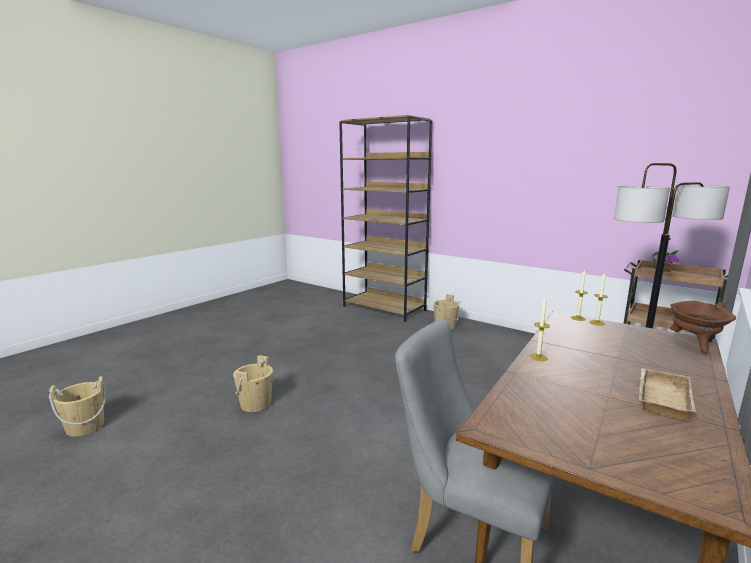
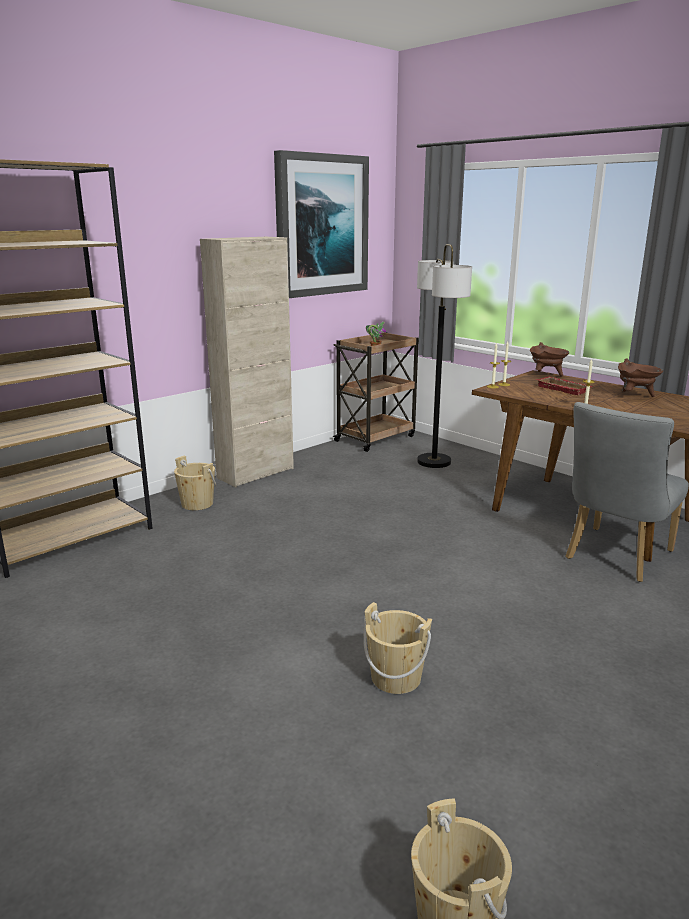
camera: 80 degrees left, 5 degrees up
beige tray [639,368,696,420] -> brown cooking pot [618,358,663,397]
none -> beige cabinet [200,237,294,487]
none -> picture [274,150,369,298]
none -> red tray [536,376,593,395]

